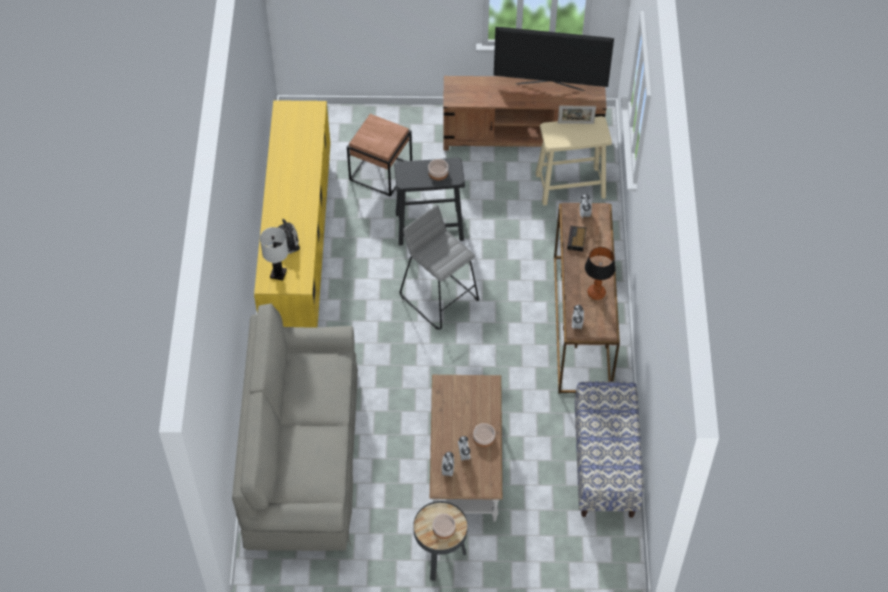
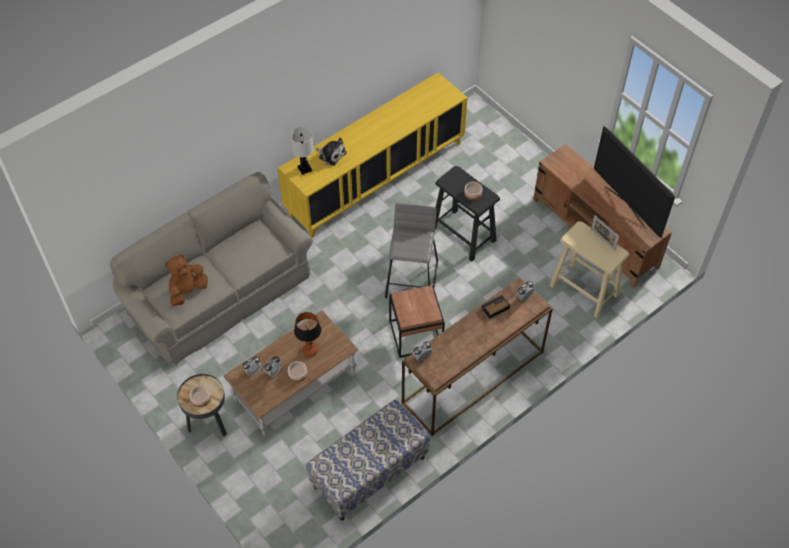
camera: 50 degrees right, 0 degrees up
brown side table [347,114,412,197] -> brown side table moved to [389,285,445,358]
table lamp [585,247,615,300] -> table lamp moved to [294,312,321,357]
none -> brown plush toy [165,254,208,306]

